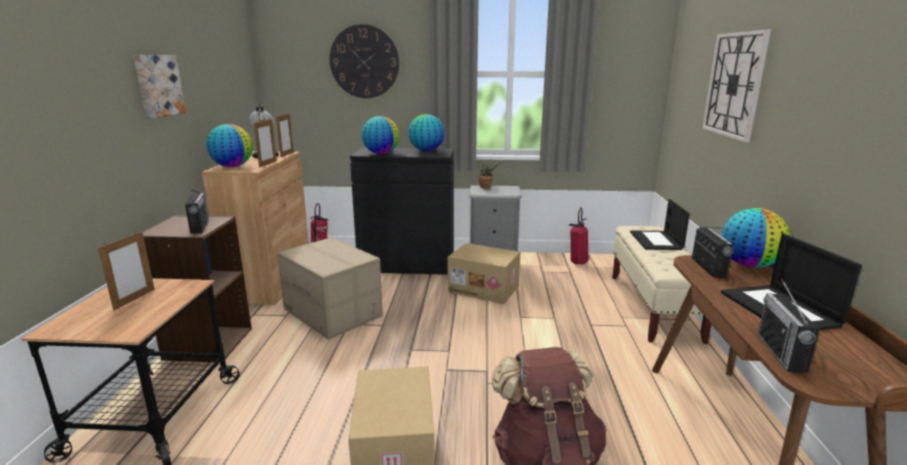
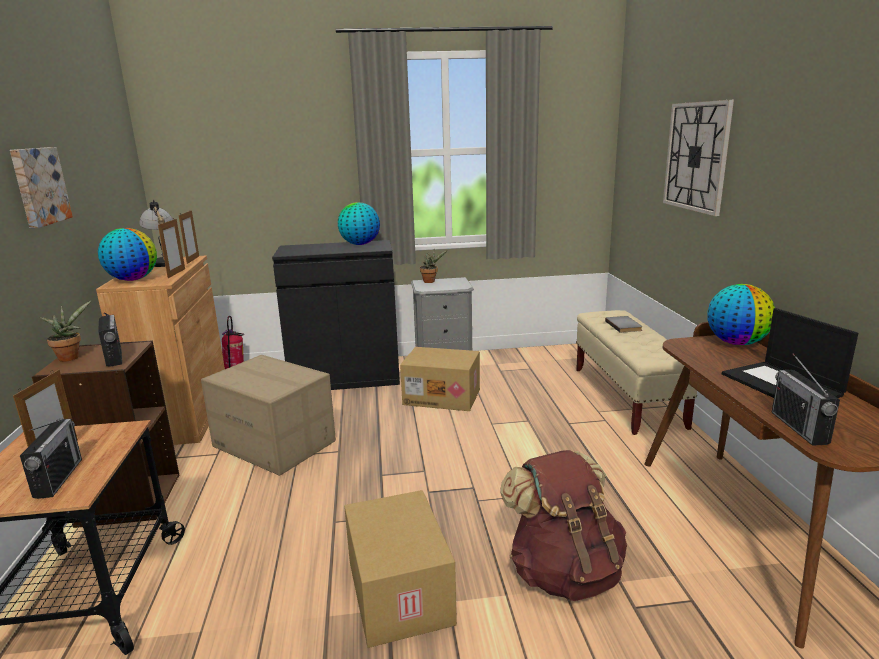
camera: 10 degrees left, 0 degrees up
wall clock [330,24,399,98] -> none
globe [362,116,399,154] -> none
fire extinguisher [569,208,589,265] -> none
laptop [630,199,690,250] -> grey book [605,316,643,333]
radio [692,226,733,278] -> radio moved to [20,419,82,499]
none -> potted plant [39,301,91,362]

